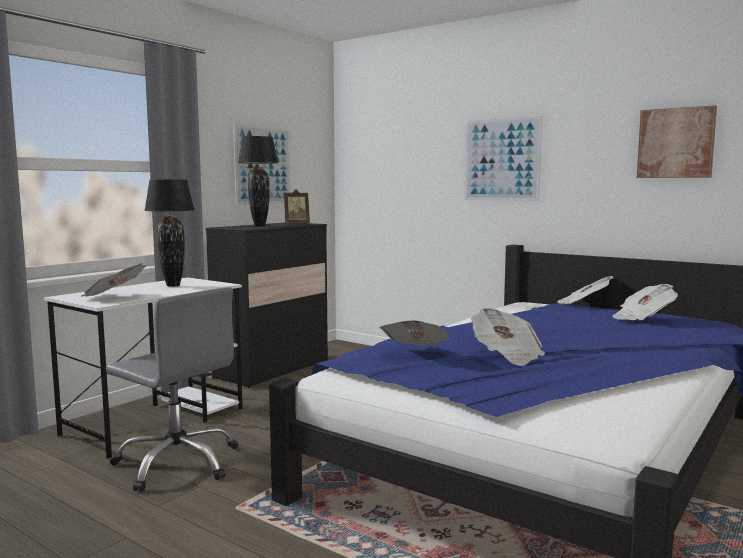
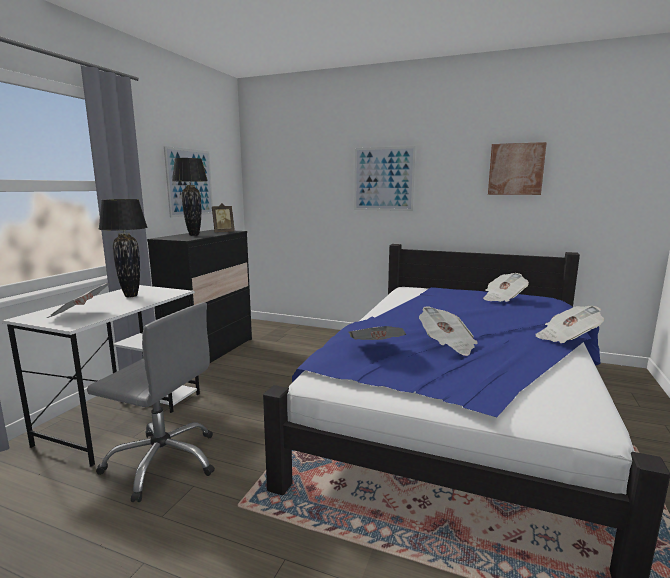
camera: 15 degrees left, 5 degrees up
newspaper [557,276,613,304] -> newspaper moved to [535,306,604,343]

